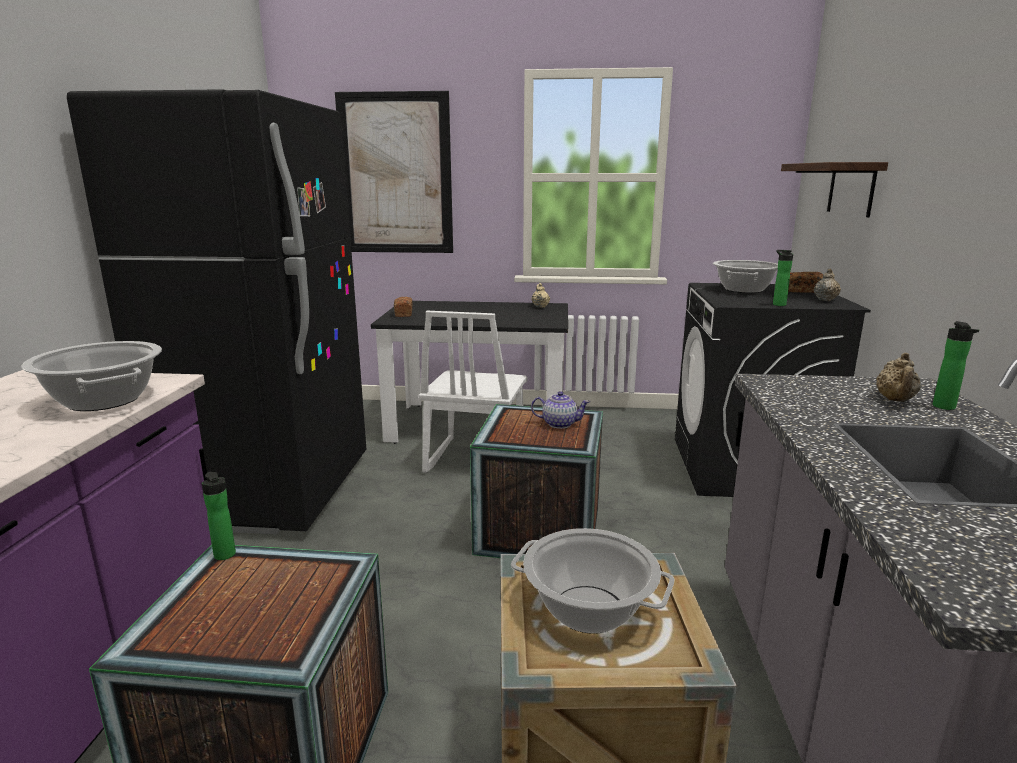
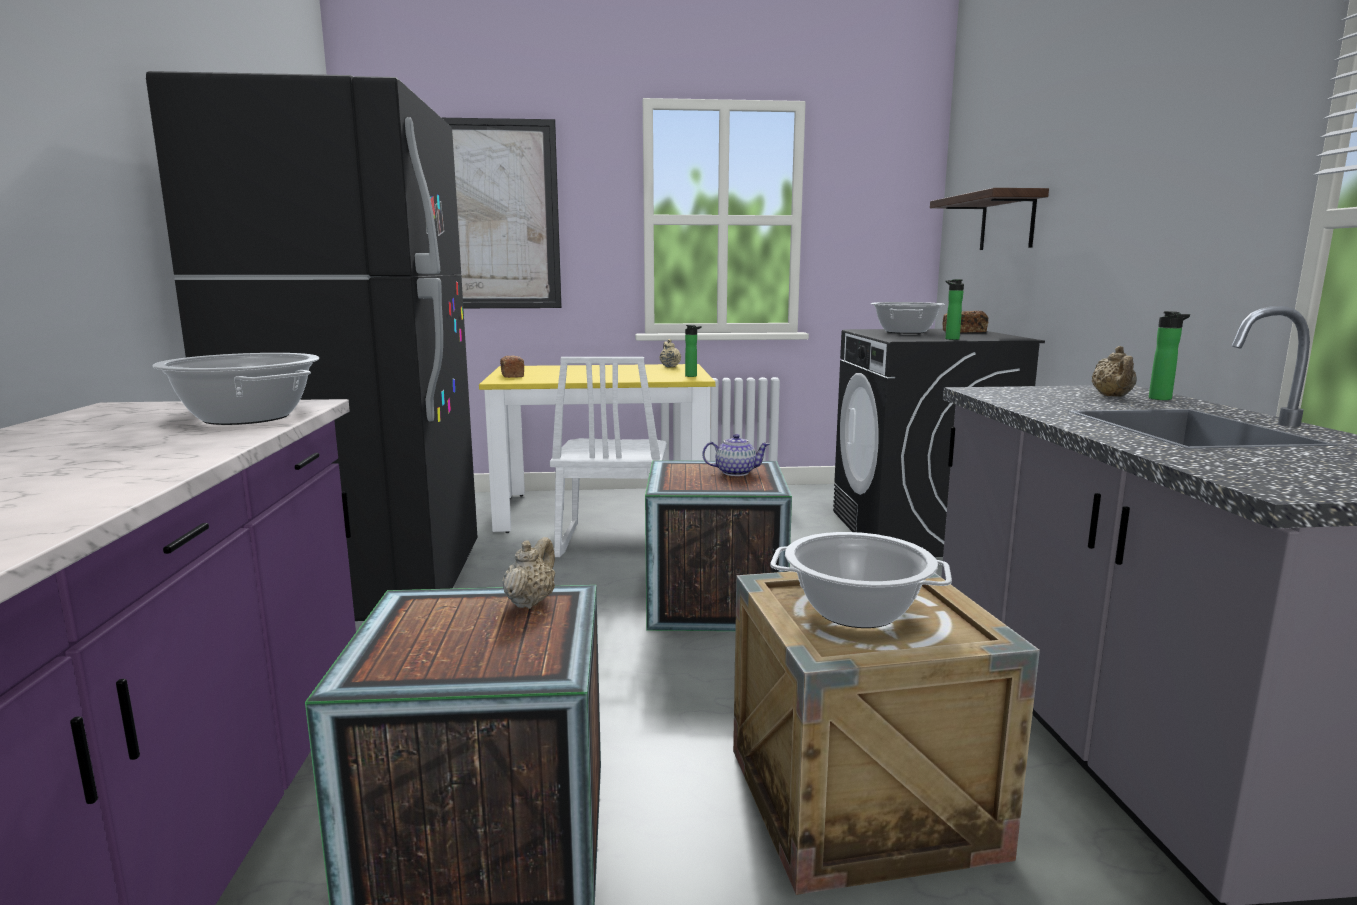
camera: 10 degrees left, 5 degrees down
bottle [201,472,236,560] -> bottle moved to [685,325,702,377]
black dining table [371,301,568,444] -> yellow dining table [479,364,715,533]
beige teapot [814,269,841,301] -> beige teapot moved to [503,537,555,609]

